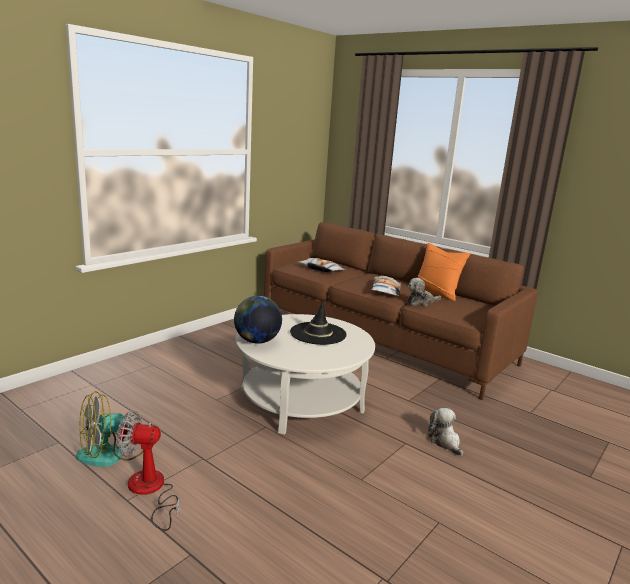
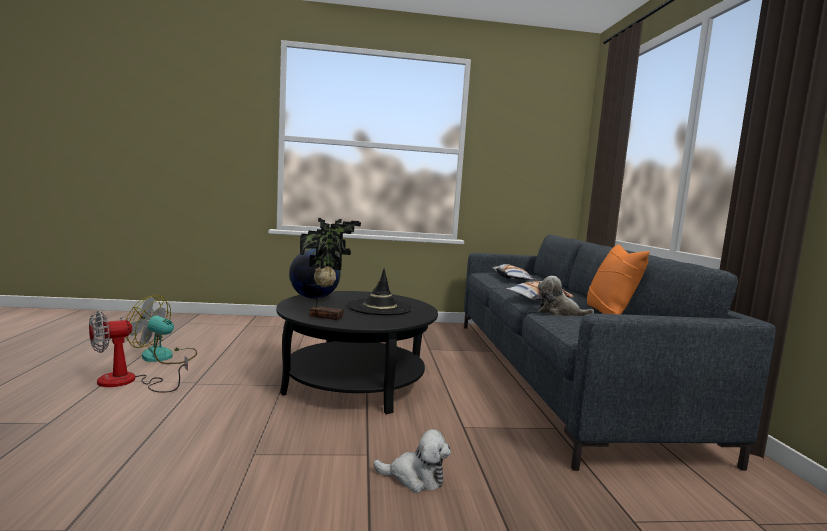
camera: 45 degrees right, 10 degrees down
fan [117,411,180,531] -> fan turned 90 degrees counterclockwise [89,311,188,393]
white coffee table [236,314,375,435] -> black coffee table [276,291,438,414]
brown sofa [264,222,538,400] -> grey sofa [464,235,775,471]
plush toy [428,408,463,456] -> plush toy turned 75 degrees clockwise [373,429,451,493]
none -> potted plant [300,218,361,320]

